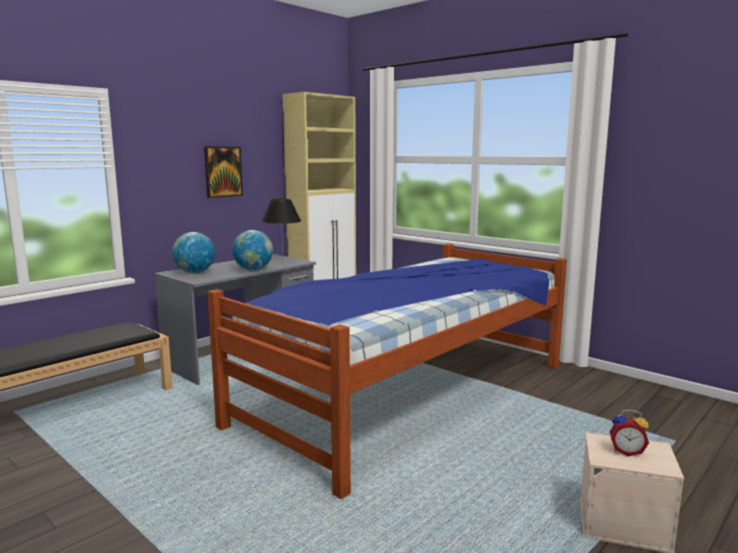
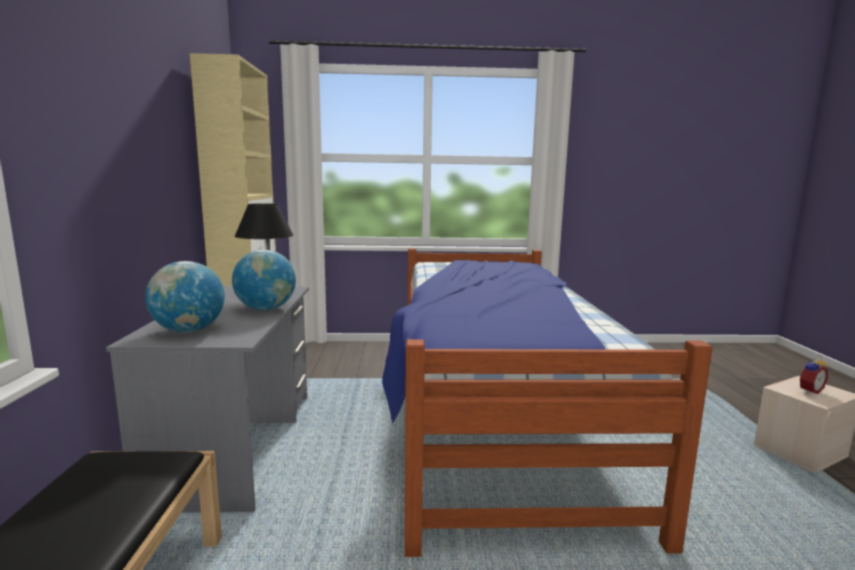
camera: 45 degrees left, 0 degrees up
picture [204,146,243,198] -> none

